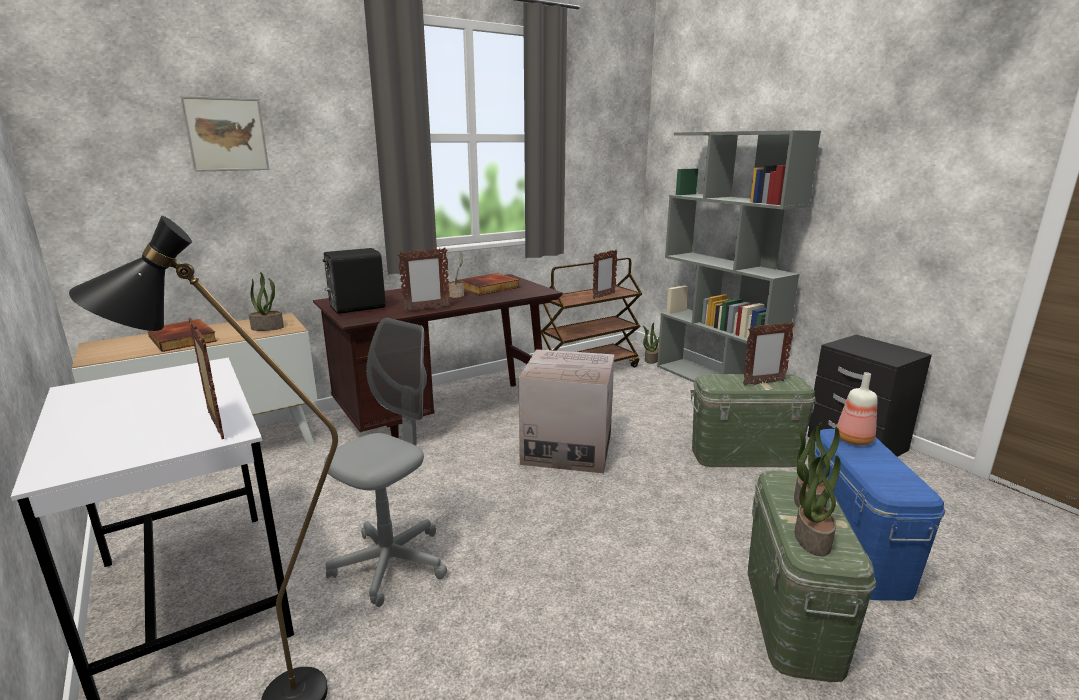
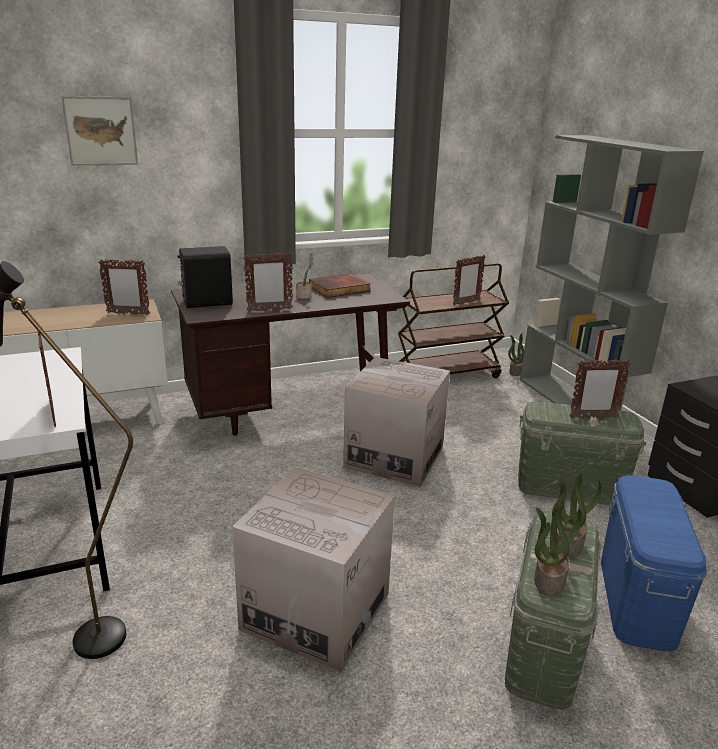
camera: 10 degrees right, 5 degrees up
book [147,319,217,352] -> none
potted plant [249,272,284,331] -> picture frame [98,260,150,315]
grey office chair [324,318,447,607] -> none
bottle [837,372,878,445] -> none
none -> cardboard box [232,467,395,672]

